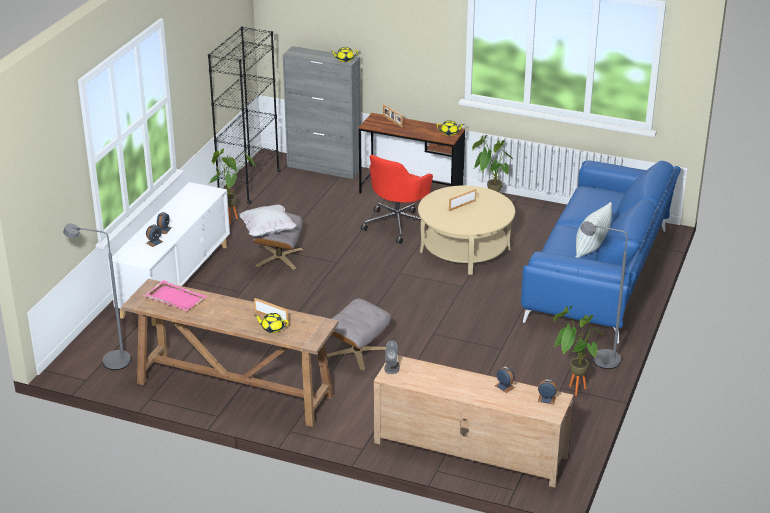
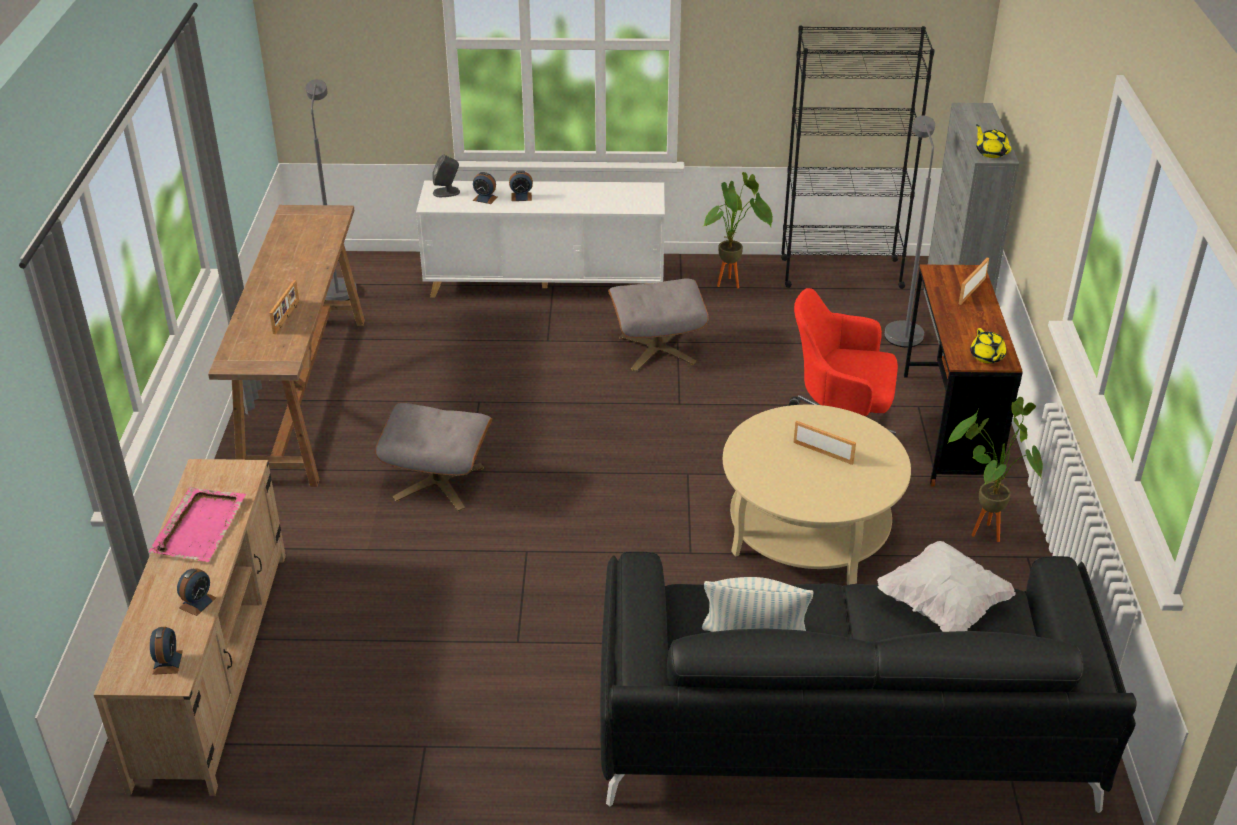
camera: 70 degrees right, 5 degrees up
pink tray [143,280,207,311] -> pink tray moved to [149,487,246,562]
white pillow [239,205,297,237] -> white pillow moved to [877,541,1016,632]
yellow teapot [254,313,289,333] -> none
grey speaker [385,340,400,374] -> grey speaker moved to [432,154,460,197]
blue sofa [521,160,681,344] -> black sofa [600,551,1137,813]
potted plant [554,306,604,396] -> none
grey floor lamp [580,221,628,369] -> grey floor lamp moved to [884,116,935,347]

